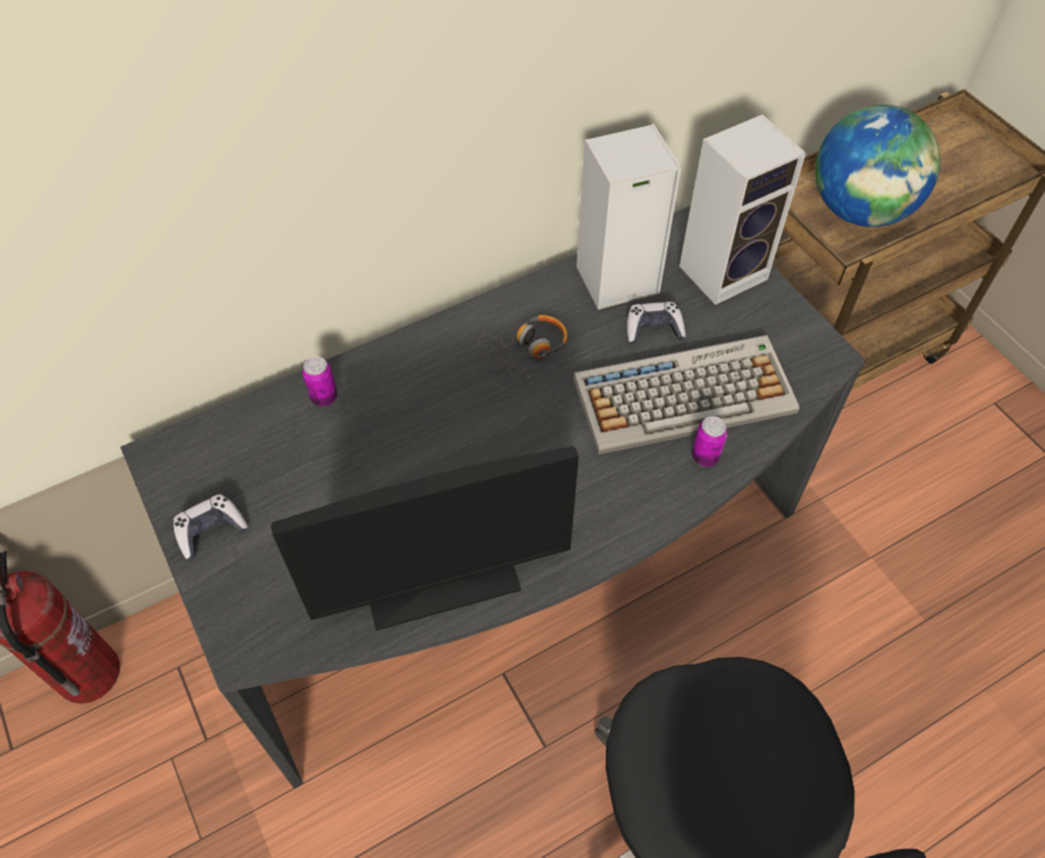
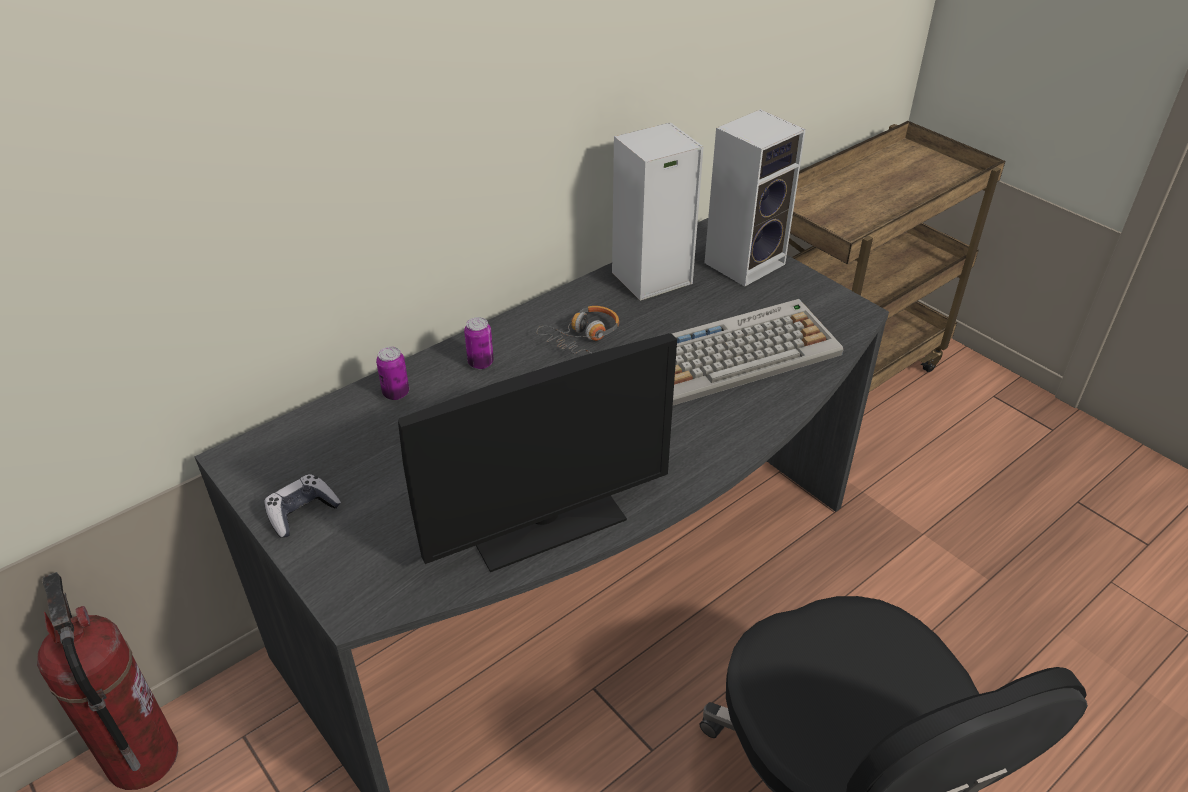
camera: 10 degrees left, 15 degrees down
game controller [627,302,686,344] -> none
can [692,416,728,467] -> can moved to [464,317,494,369]
globe [815,105,940,227] -> none

